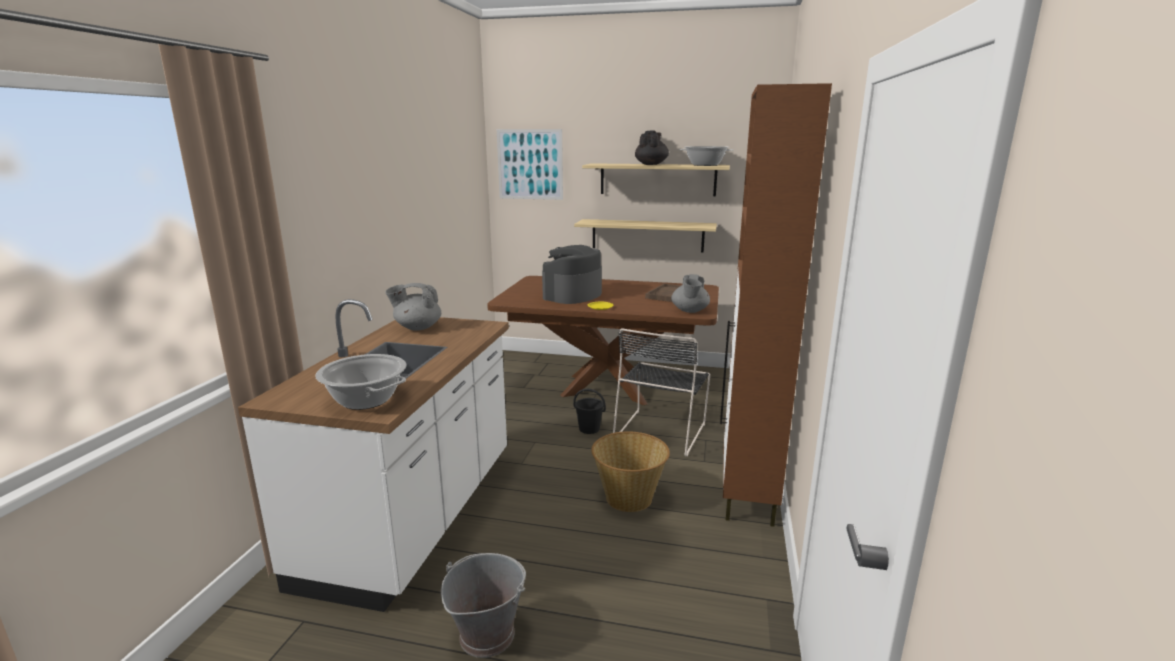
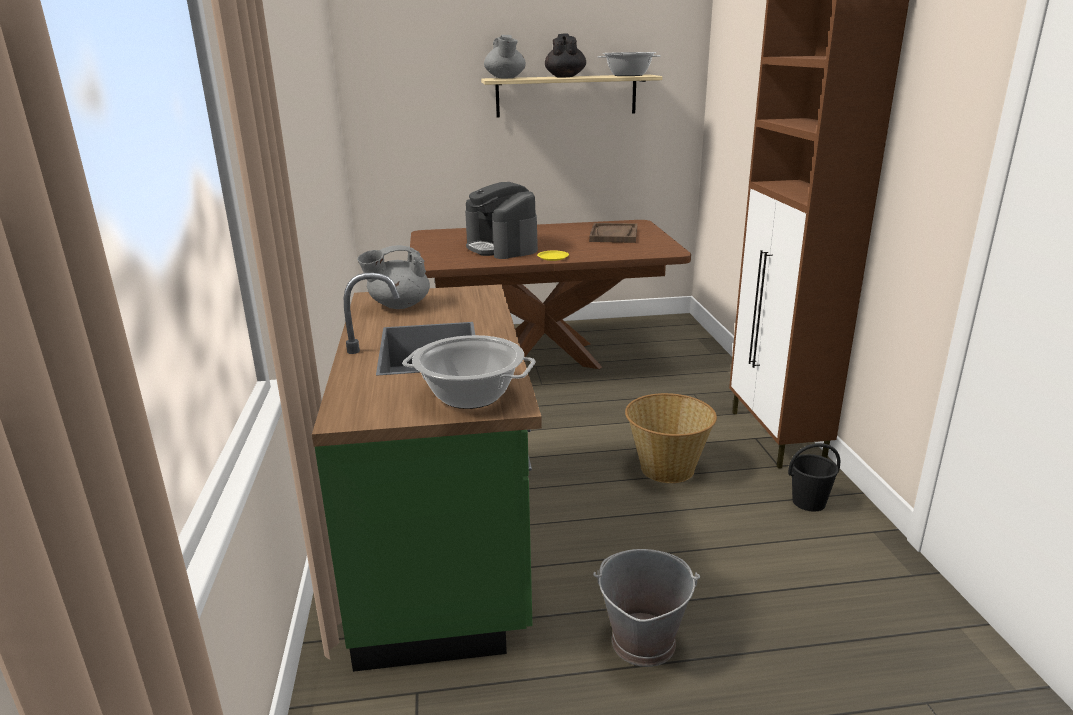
camera: 20 degrees left, 5 degrees up
white counter [238,299,509,612] -> green counter [312,273,542,672]
picture [497,129,563,200] -> none
coffee machine [542,245,602,304] -> coffee machine turned 45 degrees counterclockwise [465,182,538,259]
black bucket [573,389,606,434] -> black bucket moved to [788,443,840,512]
shelf [574,219,717,253] -> none
black chair [613,328,710,456] -> none
grey teapot [671,274,710,313] -> grey teapot moved to [484,35,526,78]

